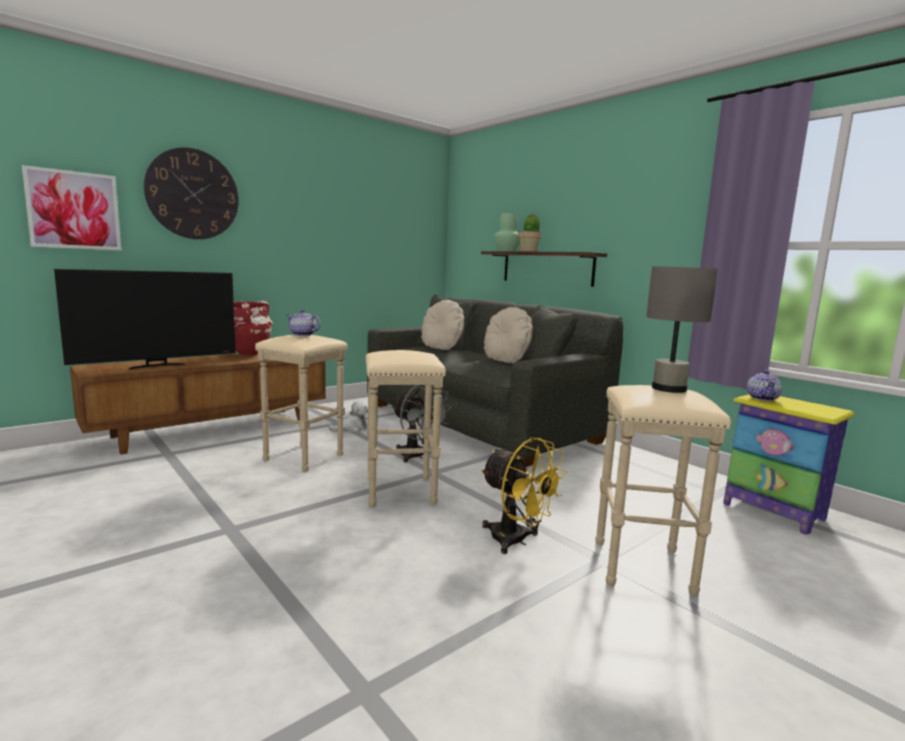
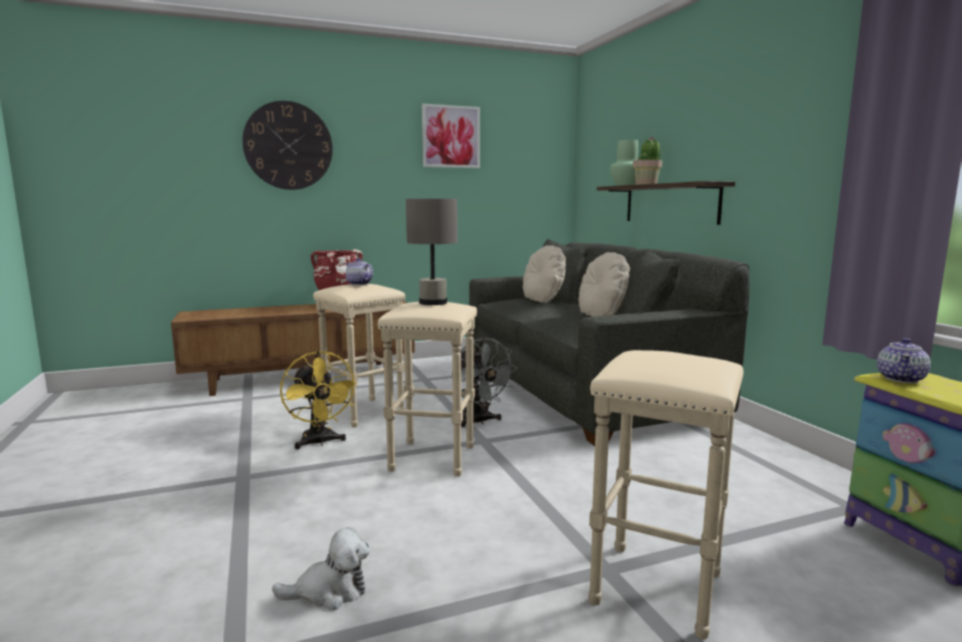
camera: 20 degrees right, 0 degrees up
picture [22,165,121,250] -> picture moved to [422,104,480,168]
television [54,269,236,370] -> none
plush toy [328,401,368,432] -> plush toy moved to [272,527,370,611]
yellow fan [481,437,567,554] -> yellow fan moved to [280,351,358,449]
grey table lamp [647,266,717,393] -> grey table lamp moved to [406,199,457,305]

